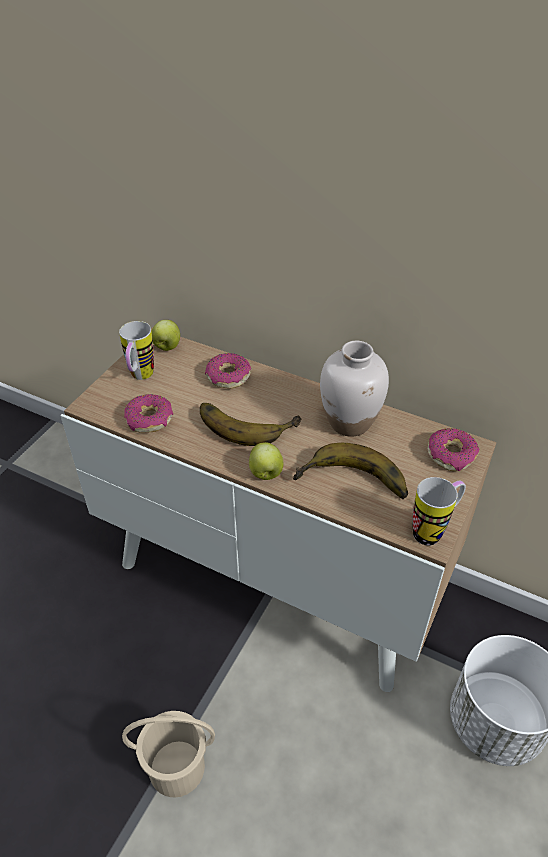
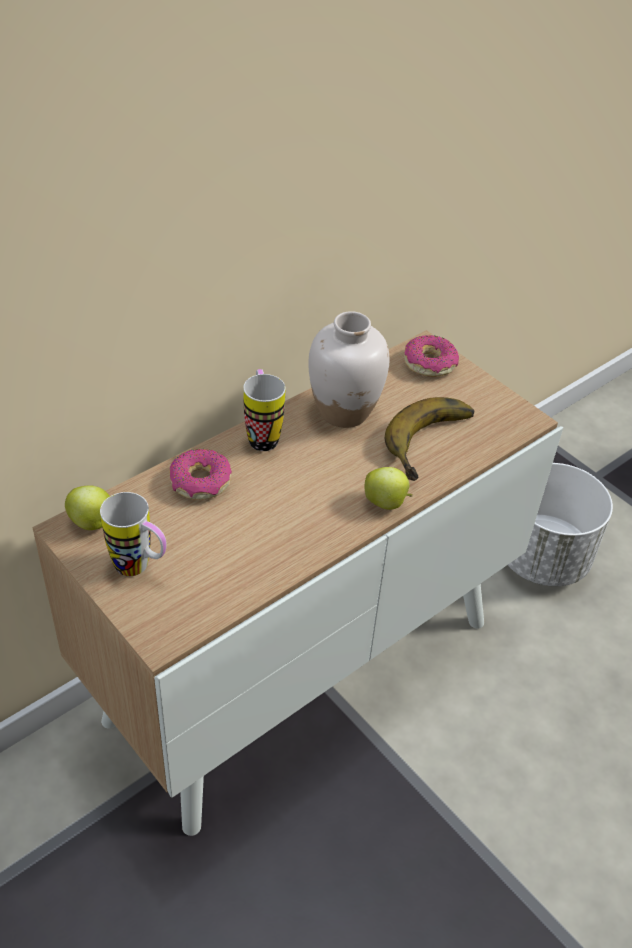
camera: 70 degrees left, 0 degrees up
beige bucket [122,711,215,798] -> none
donut [124,394,173,433] -> none
banana [200,403,301,446] -> none
mug [412,477,466,546] -> mug moved to [243,369,285,451]

